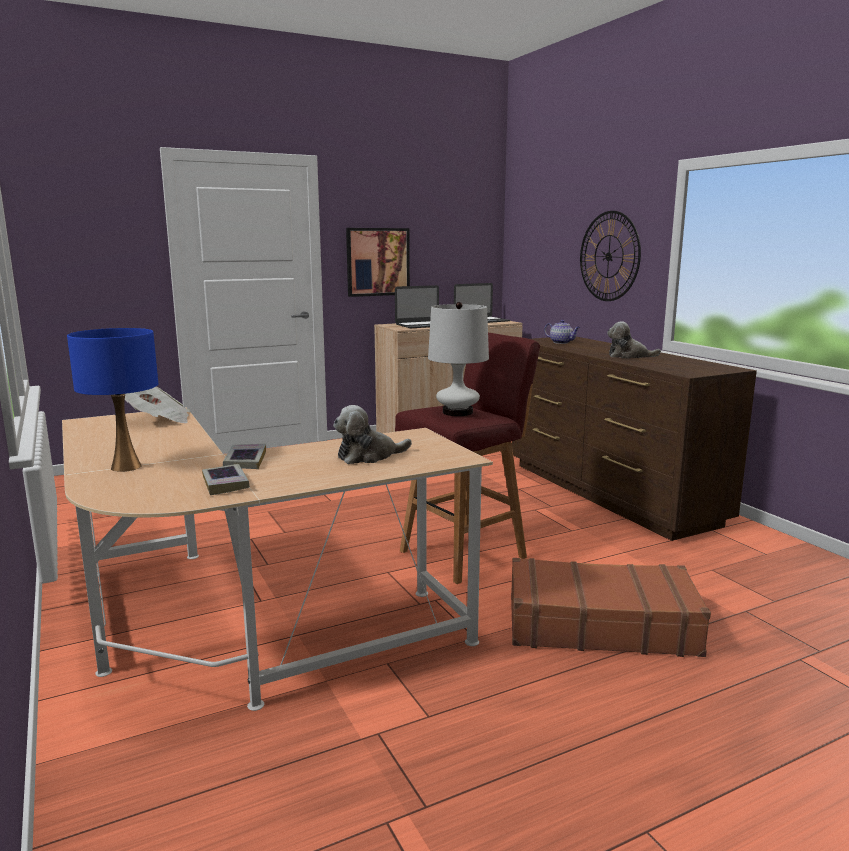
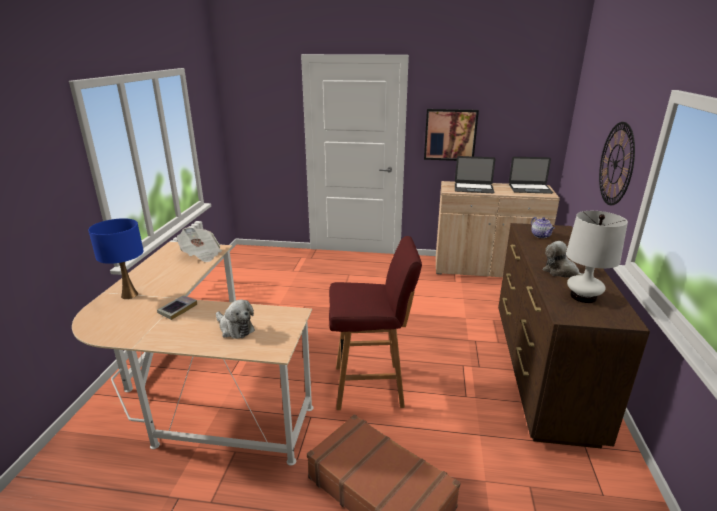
camera: 35 degrees right, 10 degrees up
book [202,464,250,495] -> none
plush toy [333,405,412,464] -> plush toy turned 150 degrees counterclockwise [216,299,255,339]
white table lamp [428,302,489,416] -> white table lamp moved to [566,211,628,303]

